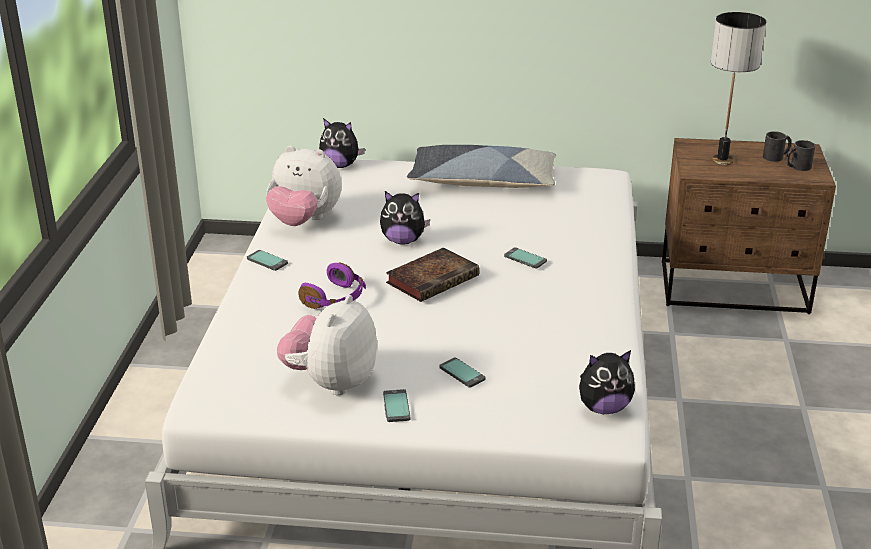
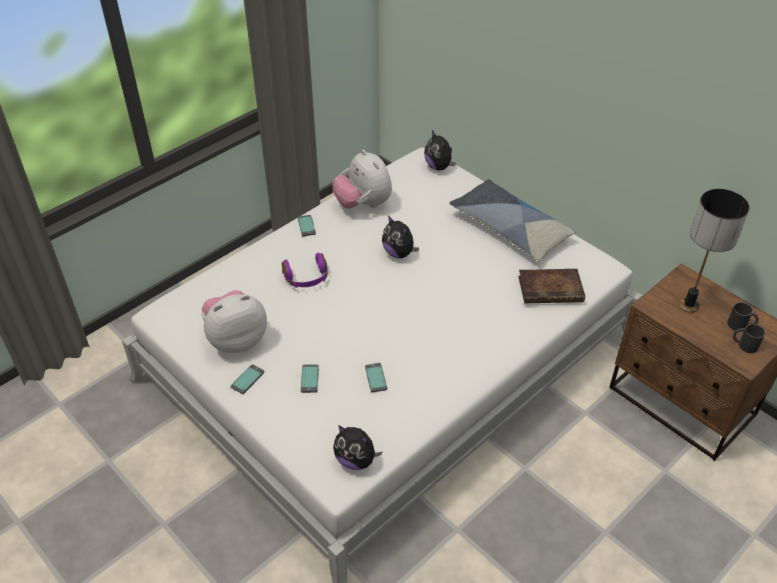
camera: 40 degrees right, 15 degrees up
book [386,247,480,302] -> book moved to [518,269,585,303]
phone [504,247,547,269] -> phone moved to [365,363,387,392]

